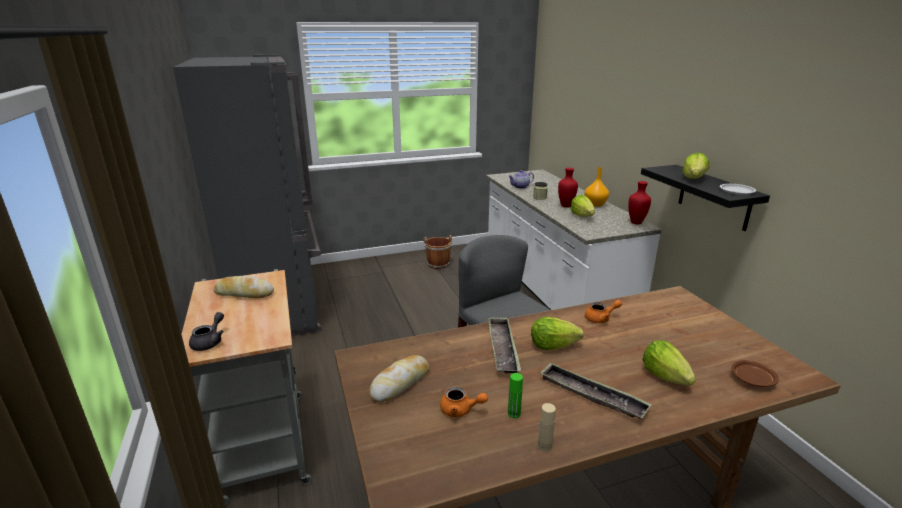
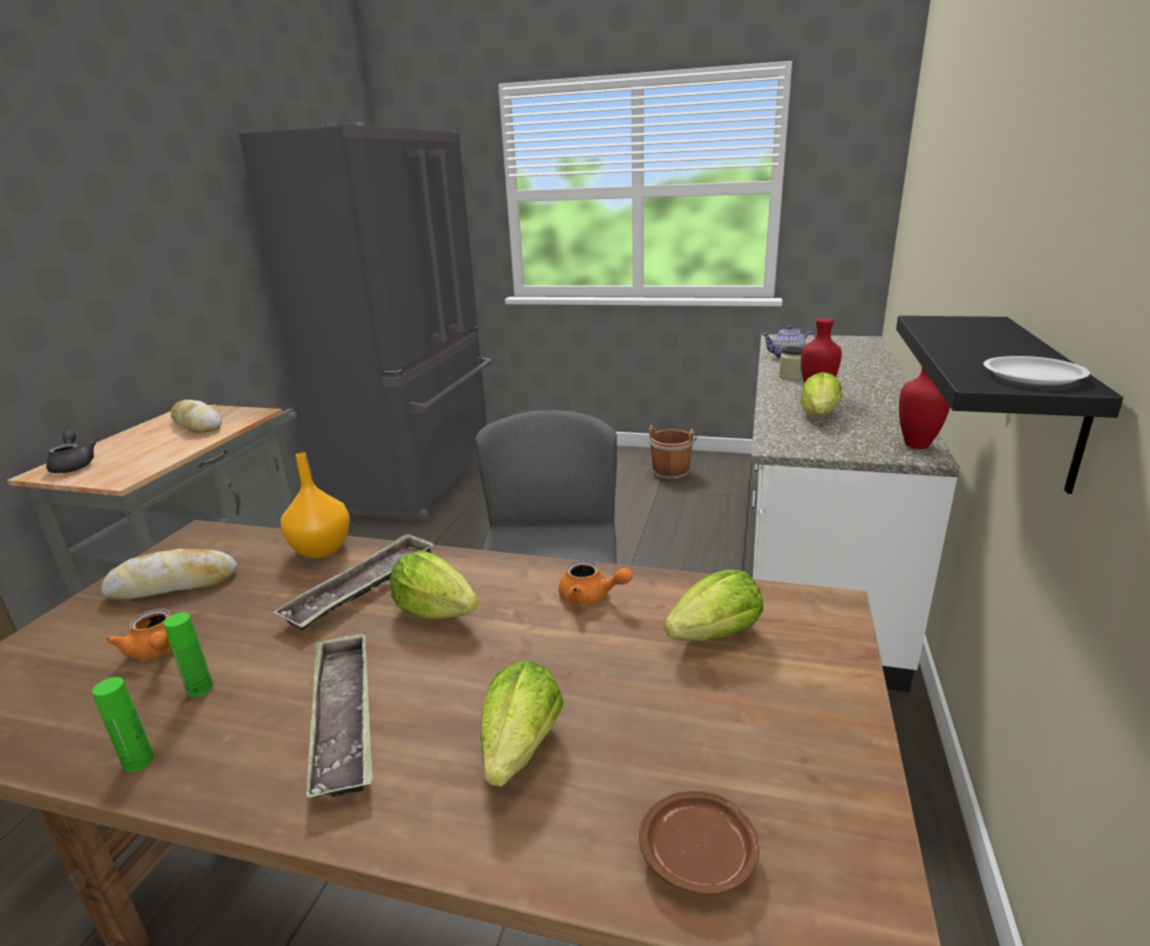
camera: 35 degrees right, 0 degrees up
grey teapot [189,312,224,351] -> grey teapot turned 75 degrees counterclockwise [46,431,96,473]
beige bottle [538,403,556,452] -> green bottle [92,677,154,772]
orange vase [584,167,609,207] -> orange vase moved to [281,453,350,558]
lettuce [682,153,709,179] -> lettuce moved to [664,569,763,641]

